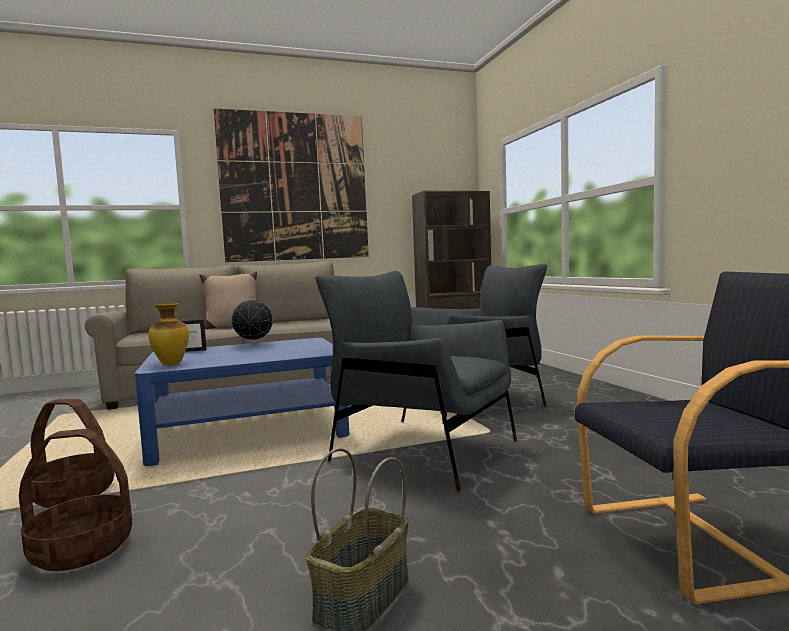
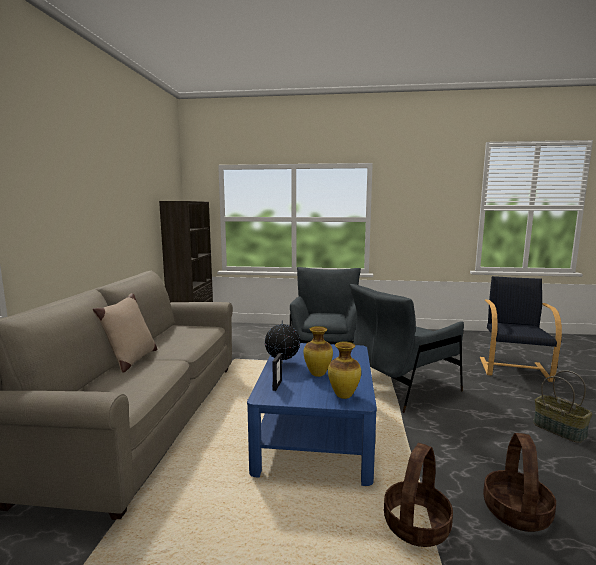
camera: 65 degrees left, 5 degrees up
picture [214,108,369,262] -> none
none -> vase [304,326,333,377]

